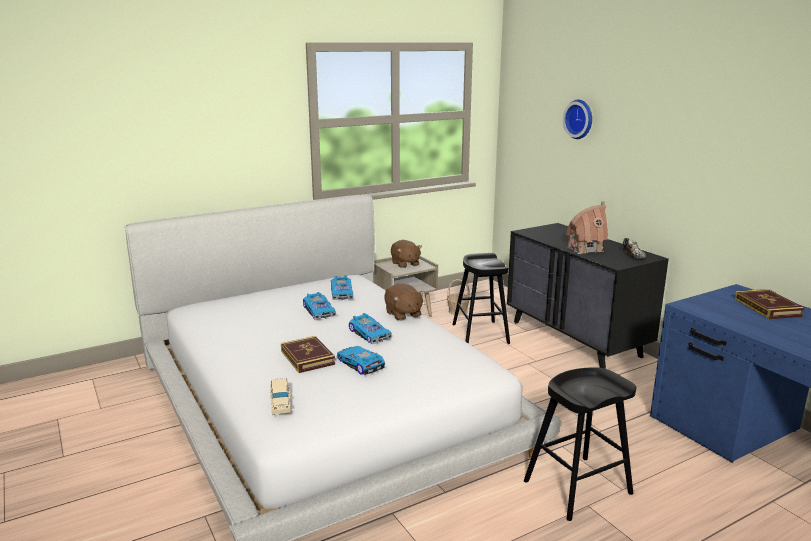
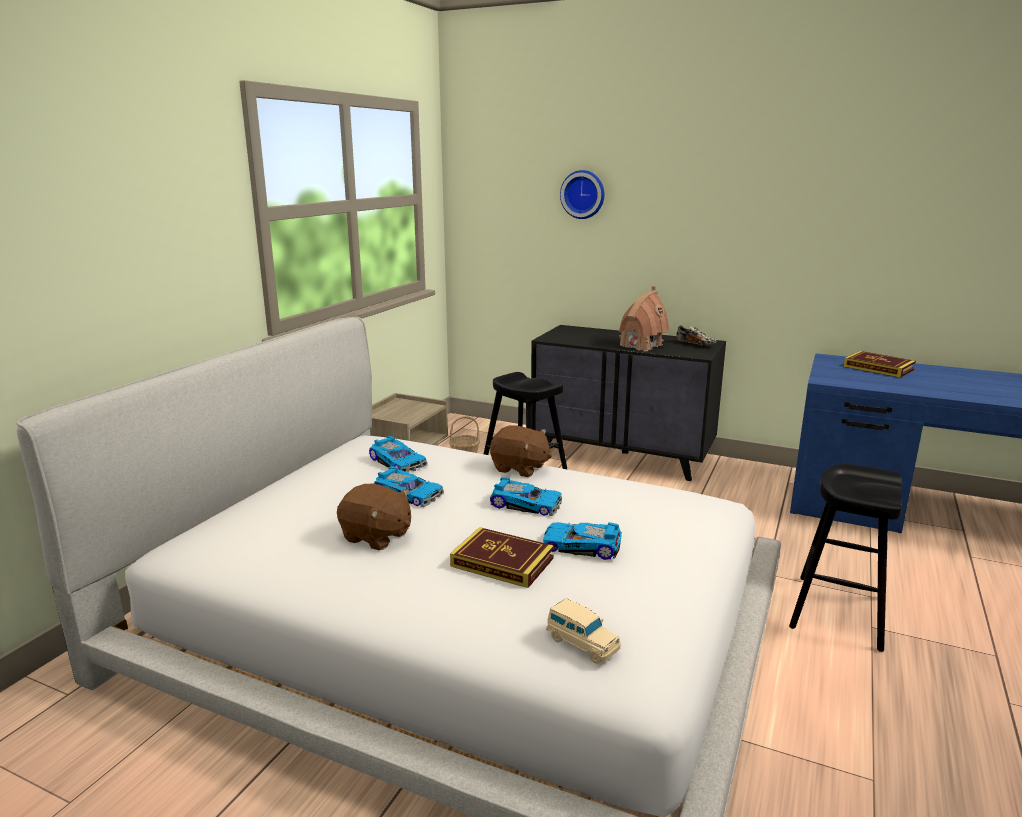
camera: 35 degrees left, 0 degrees up
brown plush toy [391,240,422,268] -> brown plush toy moved to [337,484,411,550]

